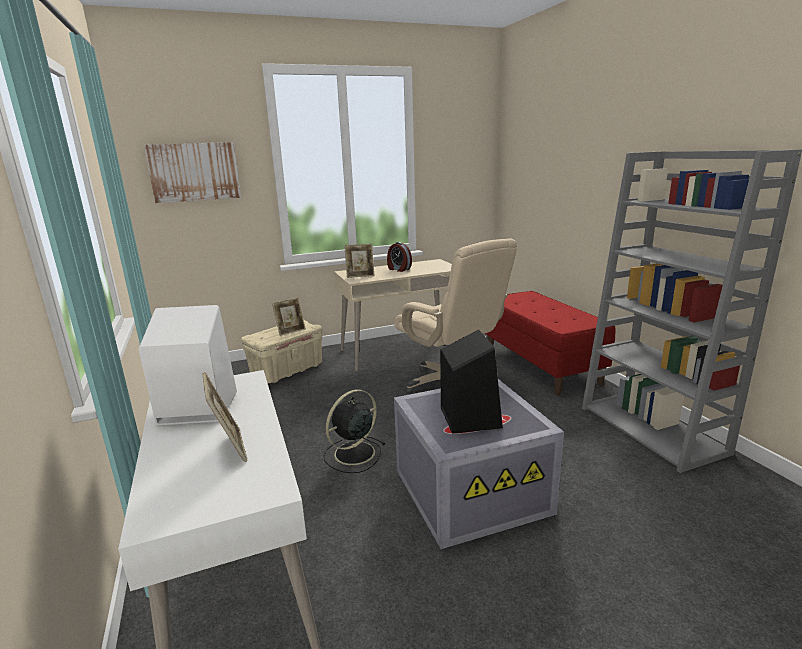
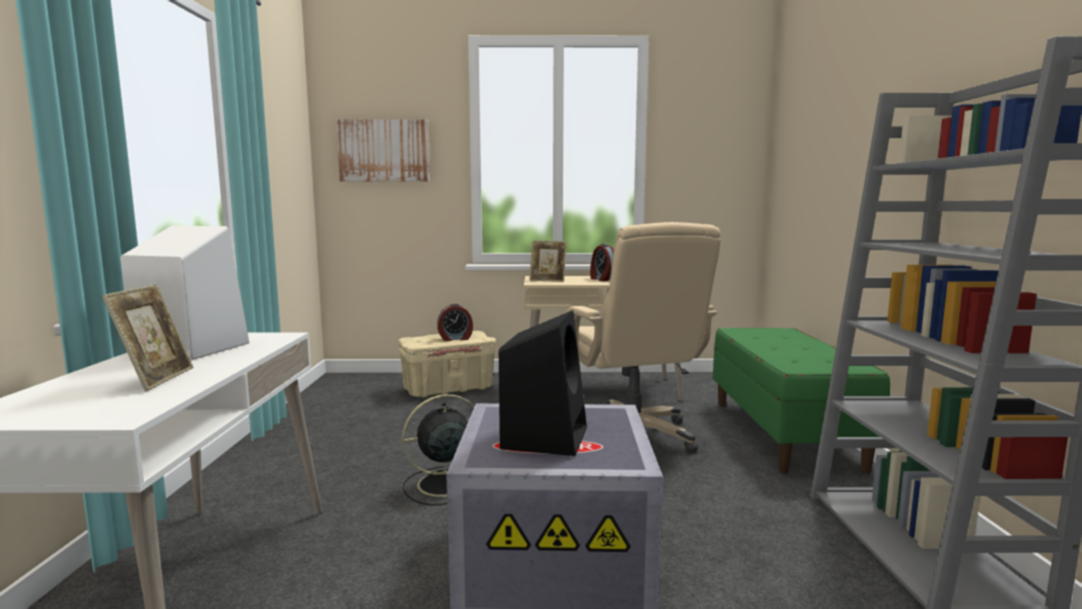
camera: 20 degrees right, 10 degrees down
picture frame [272,298,306,336] -> alarm clock [437,304,473,341]
red bench [485,291,616,396] -> green bench [713,328,890,474]

